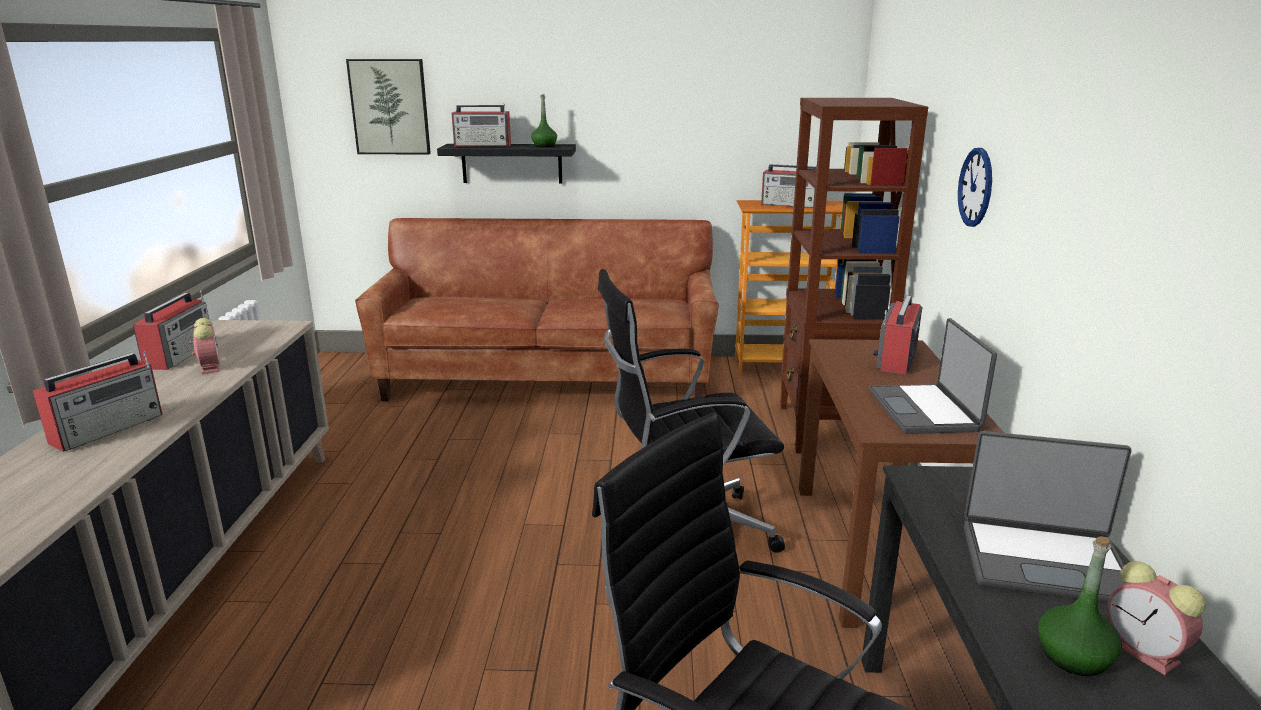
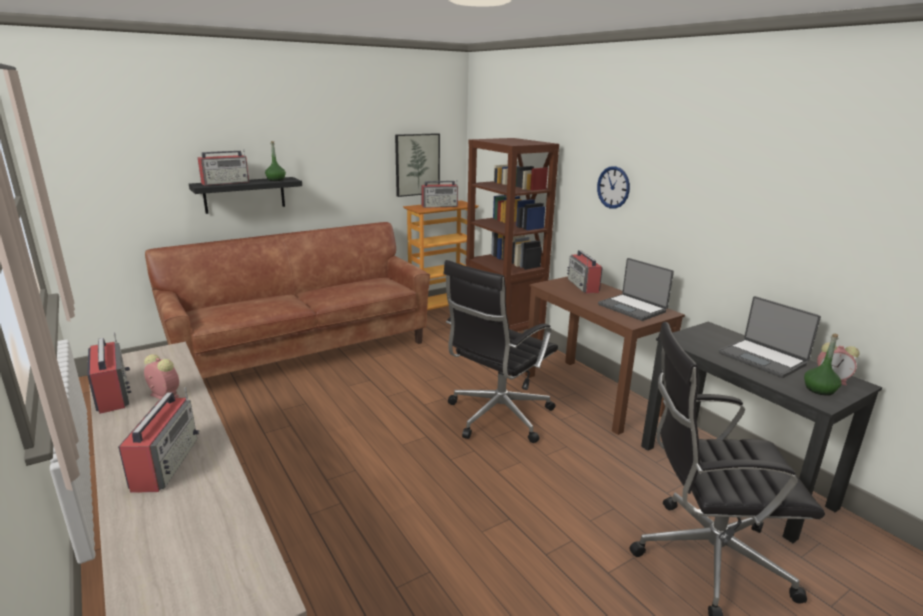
camera: 35 degrees left, 0 degrees up
picture [346,59,431,155] -> picture moved to [395,133,440,197]
laptop [964,431,1132,603] -> laptop turned 75 degrees clockwise [719,296,821,378]

